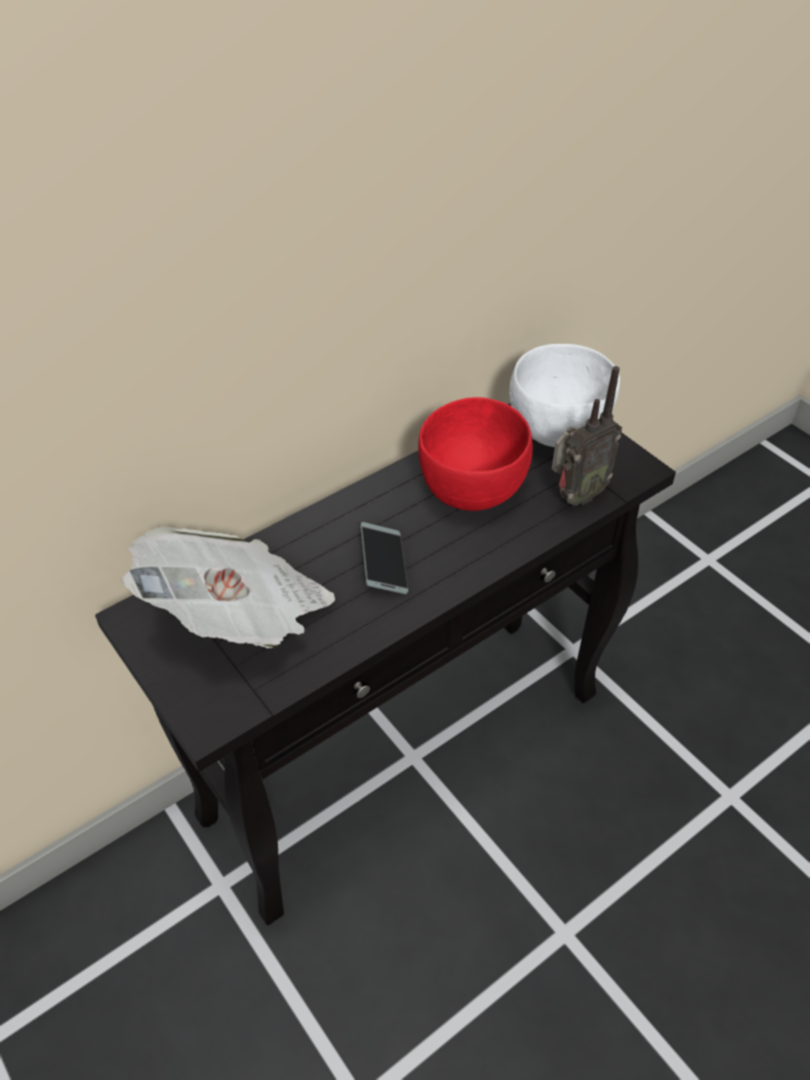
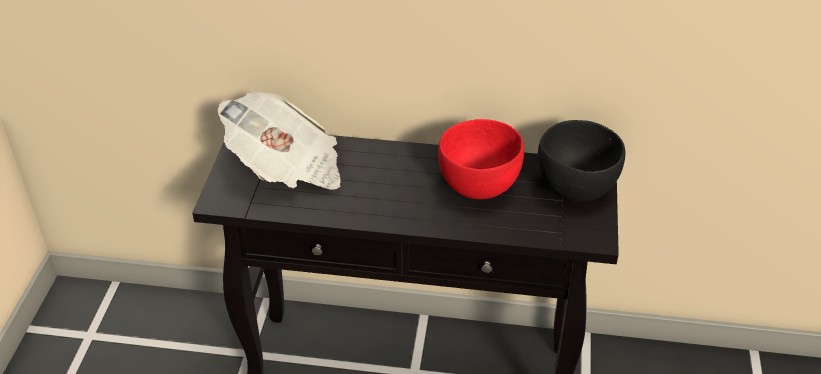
camera: 45 degrees right, 5 degrees down
phone [360,522,408,594] -> none
white bowl [509,344,620,447] -> black bowl [538,120,625,202]
radio [552,366,622,506] -> none

